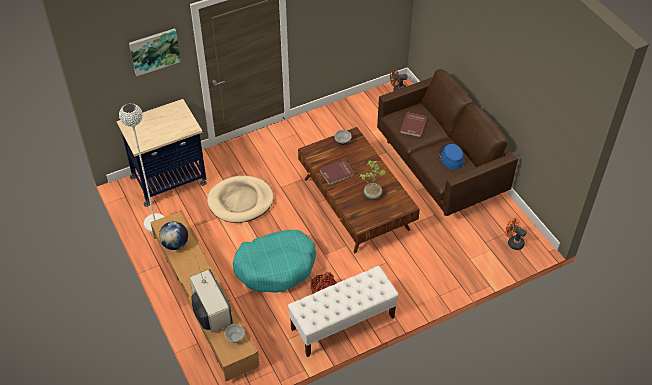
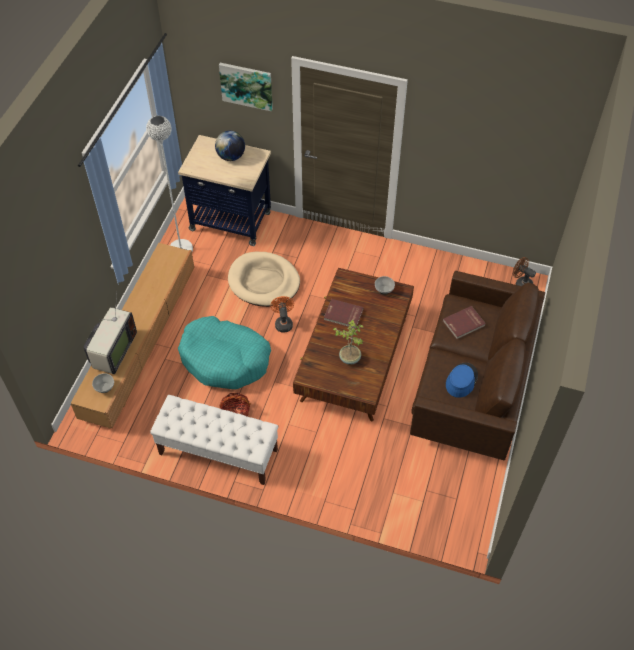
camera: 45 degrees right, 5 degrees up
globe [159,221,188,250] -> globe moved to [215,131,245,161]
orange fan [505,217,527,250] -> orange fan moved to [270,296,294,333]

